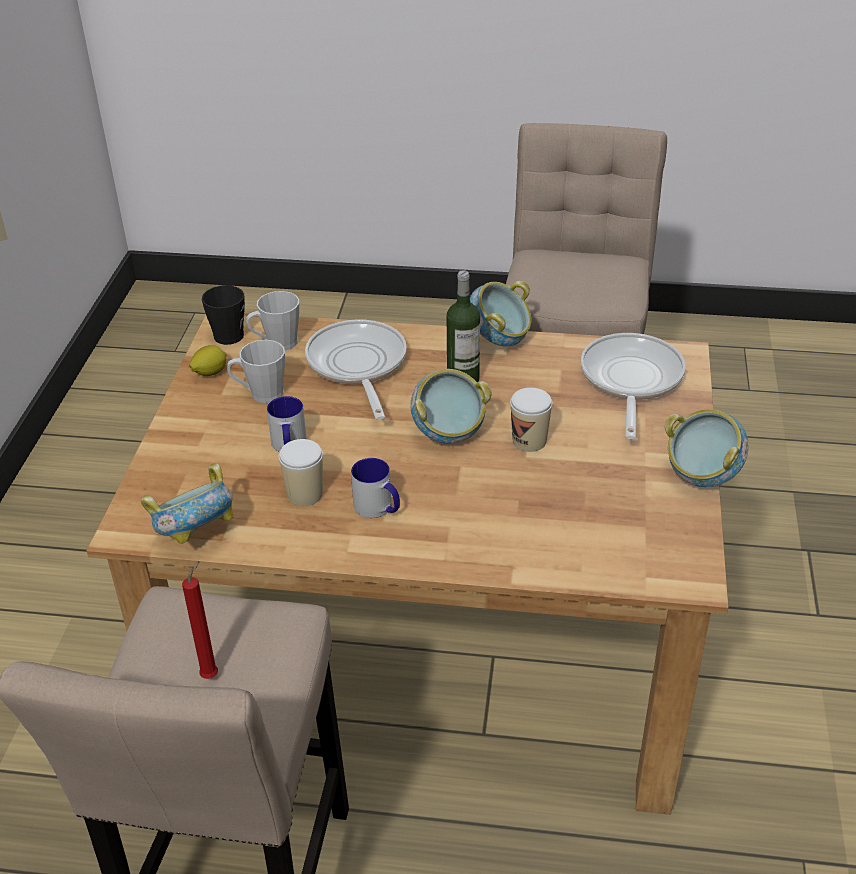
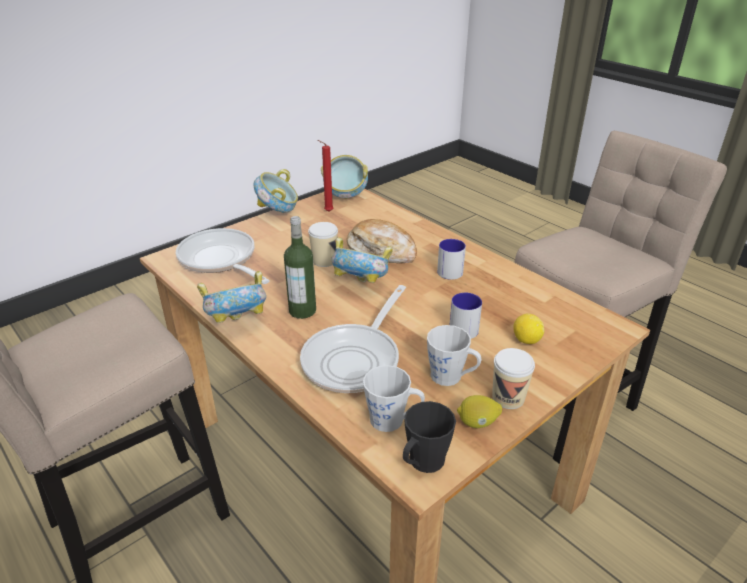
camera: 140 degrees left, 5 degrees down
bowl [141,463,234,544] -> bowl moved to [321,155,368,199]
red candle [182,561,218,679] -> red candle moved to [318,140,334,212]
cup [279,439,323,506] -> cup moved to [492,348,535,409]
frying pan [581,333,686,439] -> frying pan turned 90 degrees clockwise [176,228,270,284]
none -> bread [347,219,417,263]
none -> lemon [513,314,544,344]

